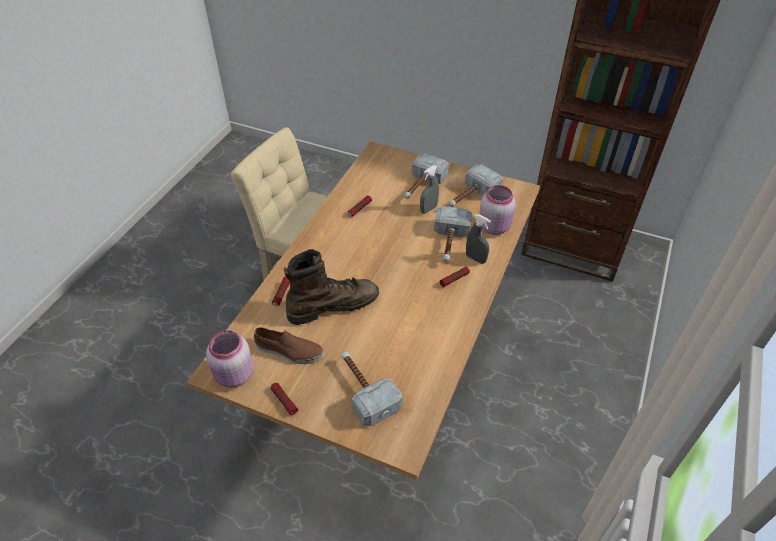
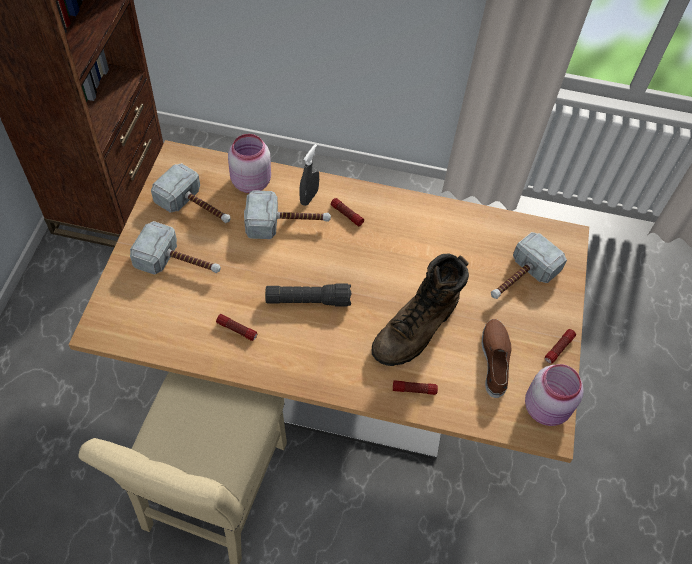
camera: 105 degrees left, 10 degrees up
brown boot [284,249,379,325] -> brown boot turned 105 degrees counterclockwise [372,253,469,366]
grey spray bottle [420,165,439,214] -> none
none -> black flashlight [265,283,352,307]

